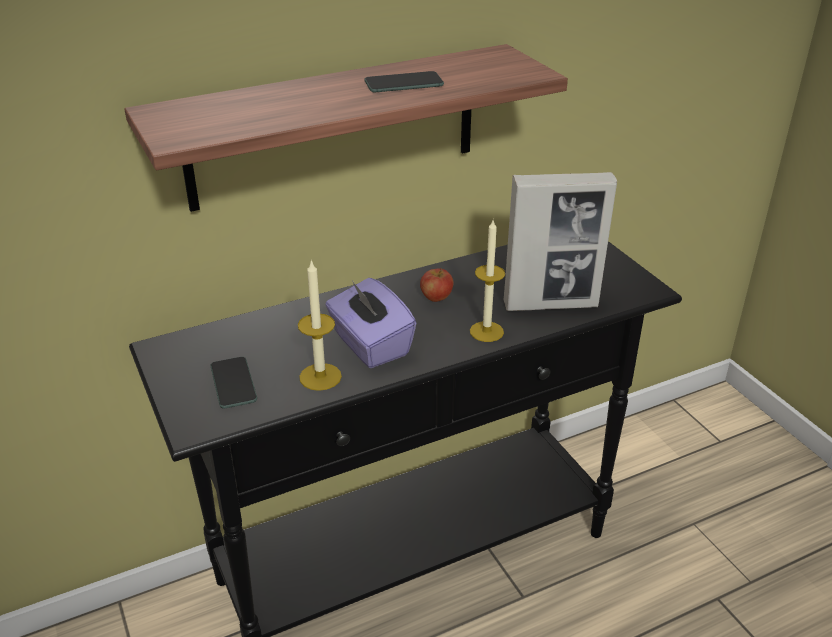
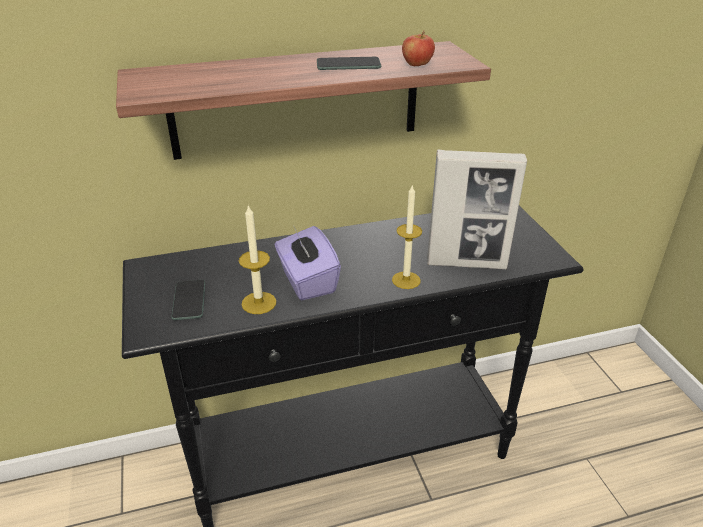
camera: 10 degrees right, 0 degrees up
apple [420,268,454,302] -> apple moved to [402,30,435,66]

